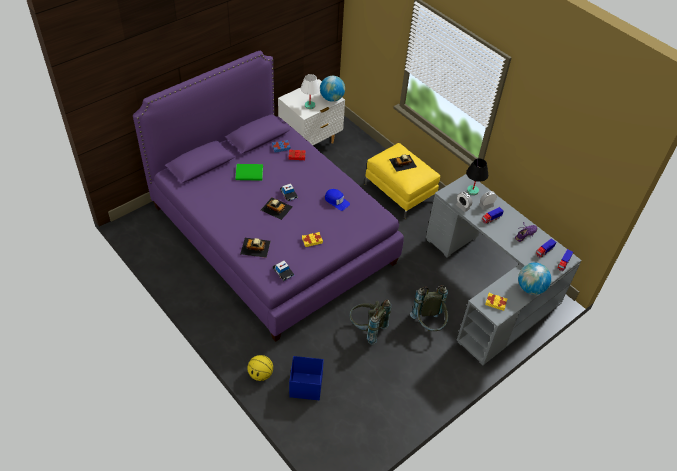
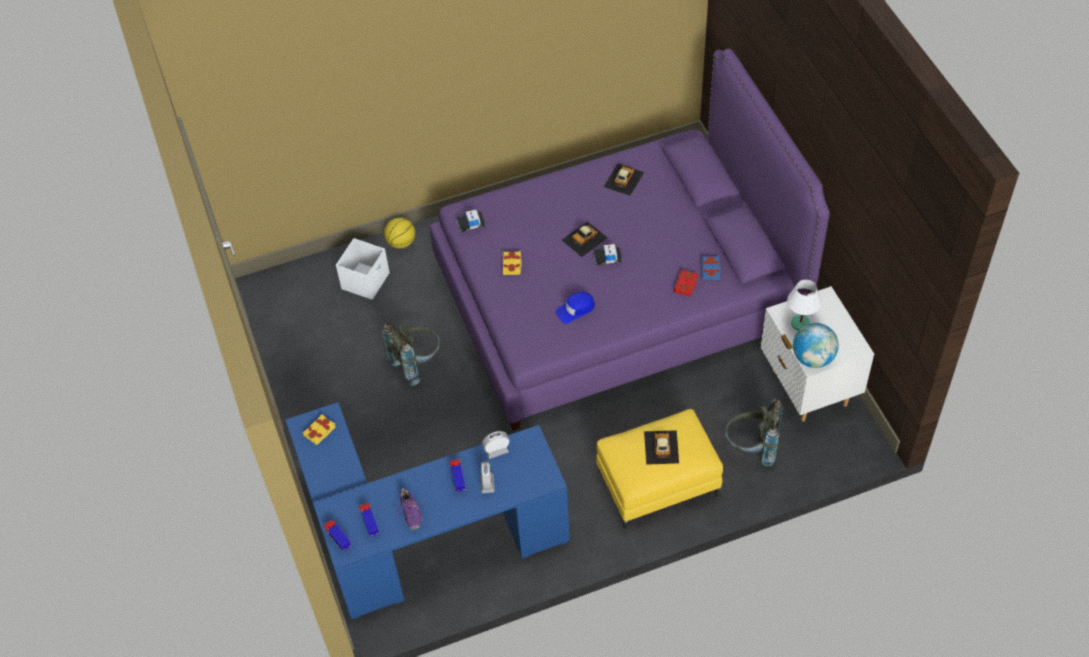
camera: 115 degrees right, 5 degrees up
green book [235,164,263,181] -> none
toy car [240,238,271,258] -> toy car moved to [604,164,644,196]
blue storage box [289,356,324,400] -> white storage box [336,238,390,300]
grey backpack [410,285,448,331] -> grey backpack moved to [725,399,783,467]
grey desk [426,174,582,366] -> blue desk [286,402,570,619]
black table lamp [466,158,488,195] -> none
globe [518,263,551,295] -> none

